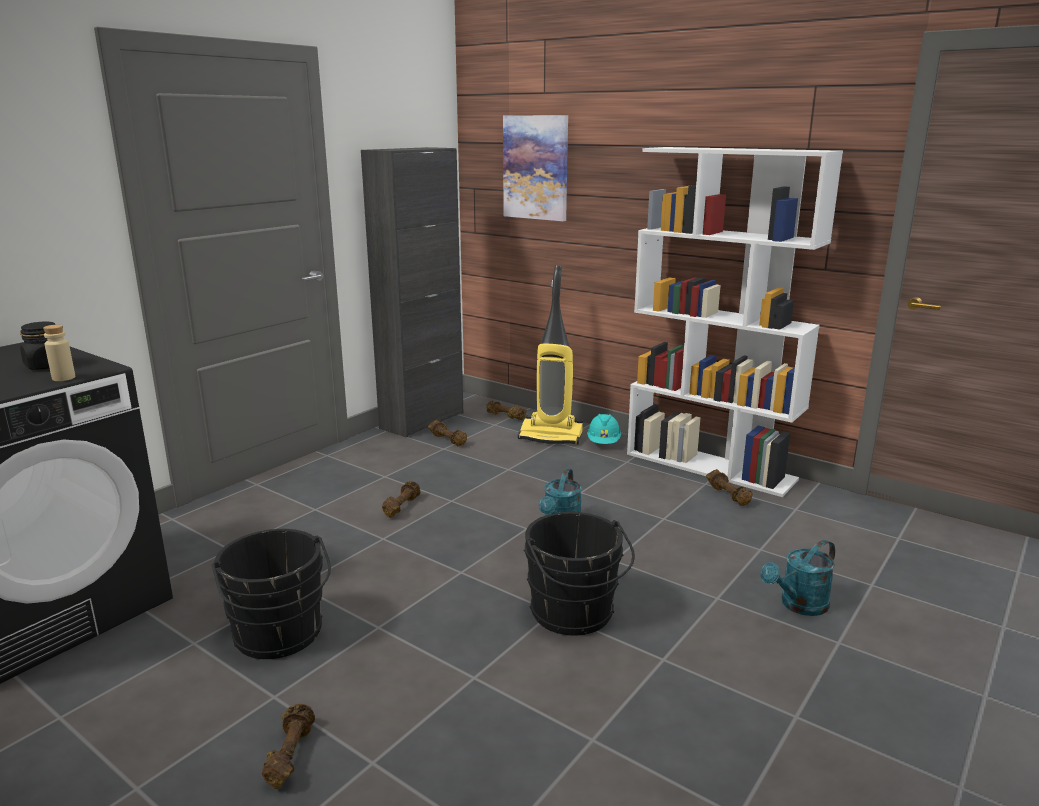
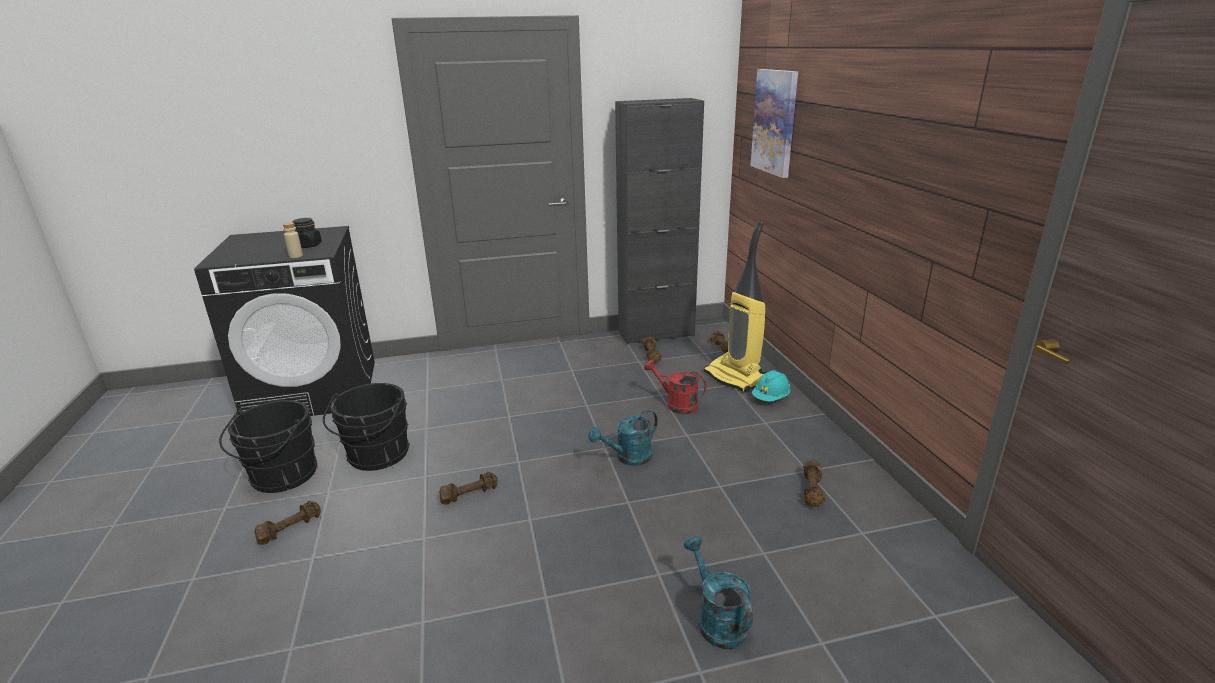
camera: 40 degrees right, 5 degrees up
brown dumbbell [382,481,421,518] -> brown dumbbell moved to [439,471,498,505]
black bucket [524,512,635,635] -> black bucket moved to [219,400,317,493]
white bookcase [627,147,843,497] -> none
turquoise watering can [760,540,835,616] -> turquoise watering can turned 60 degrees clockwise [684,536,753,649]
none -> red watering can [644,360,707,414]

